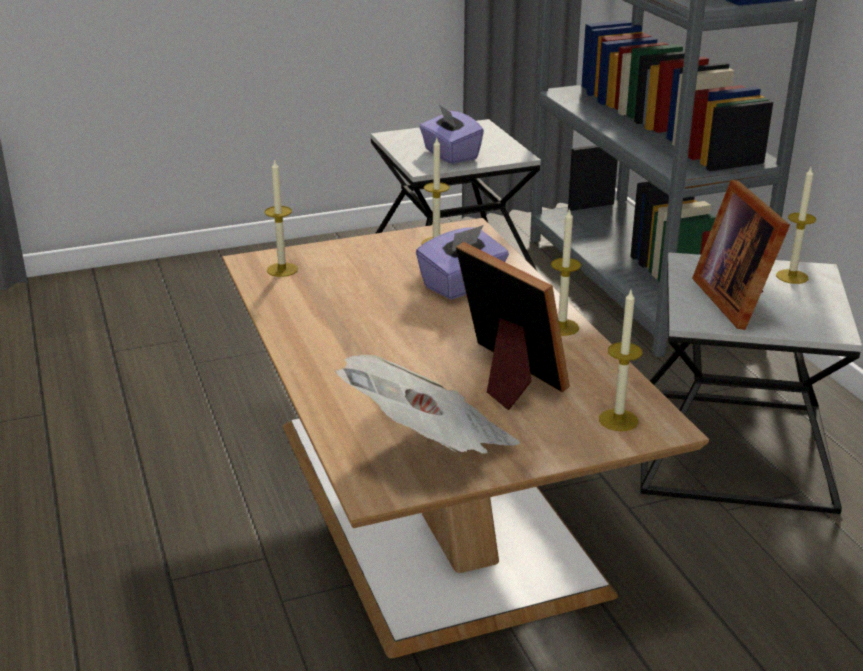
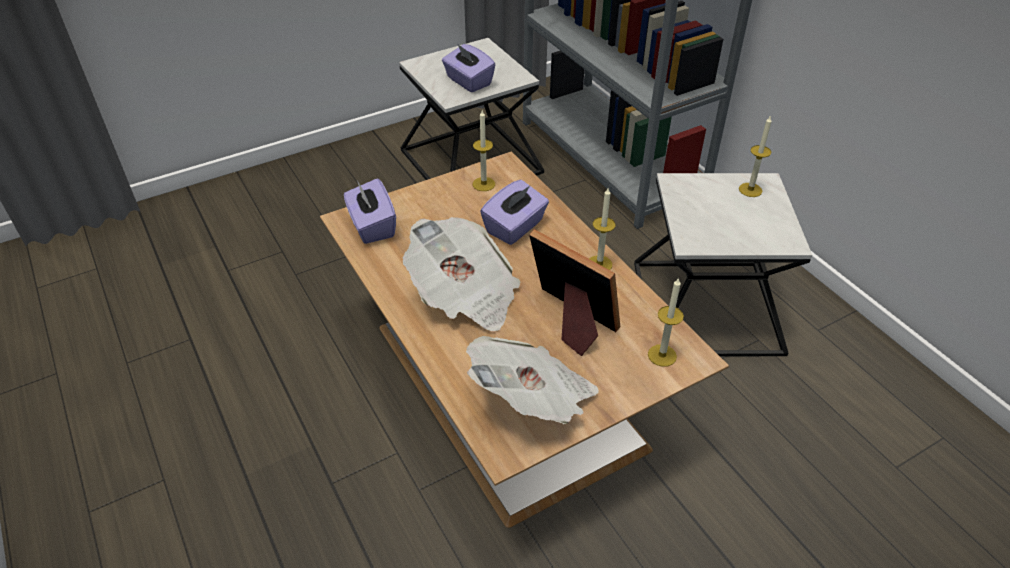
camera: 10 degrees left, 15 degrees up
candle [265,159,298,277] -> purple tissue box [344,178,396,244]
picture frame [692,180,790,330] -> none
none -> newspaper [402,217,520,332]

